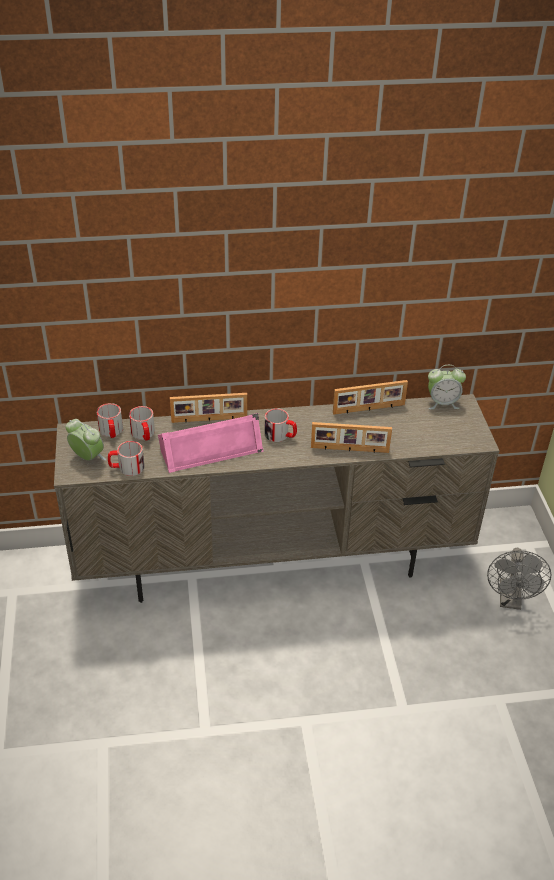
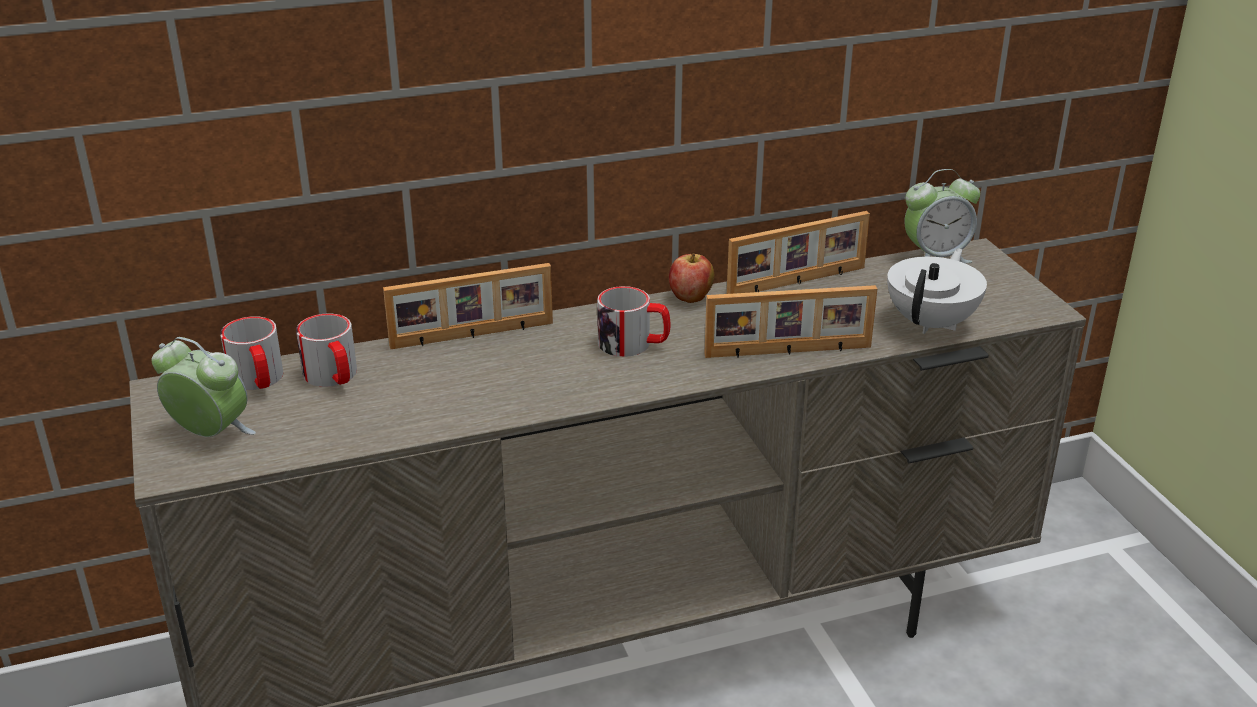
camera: 10 degrees left, 10 degrees down
mug [108,441,144,476] -> none
pink speaker [158,413,264,473] -> none
grey fan [487,548,551,610] -> none
none -> apple [669,253,714,303]
none -> white teapot [887,248,987,334]

